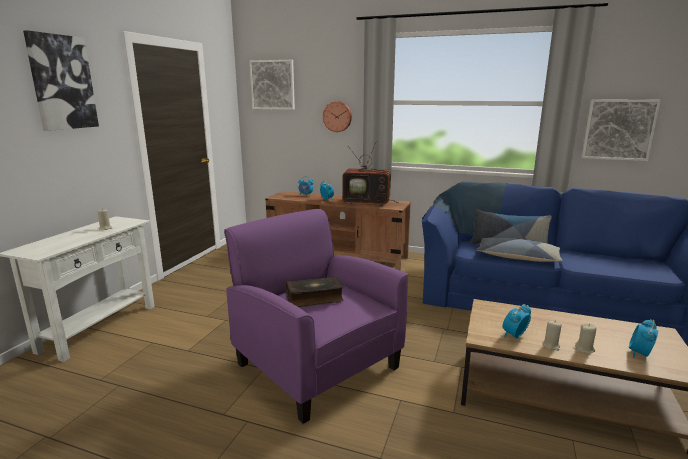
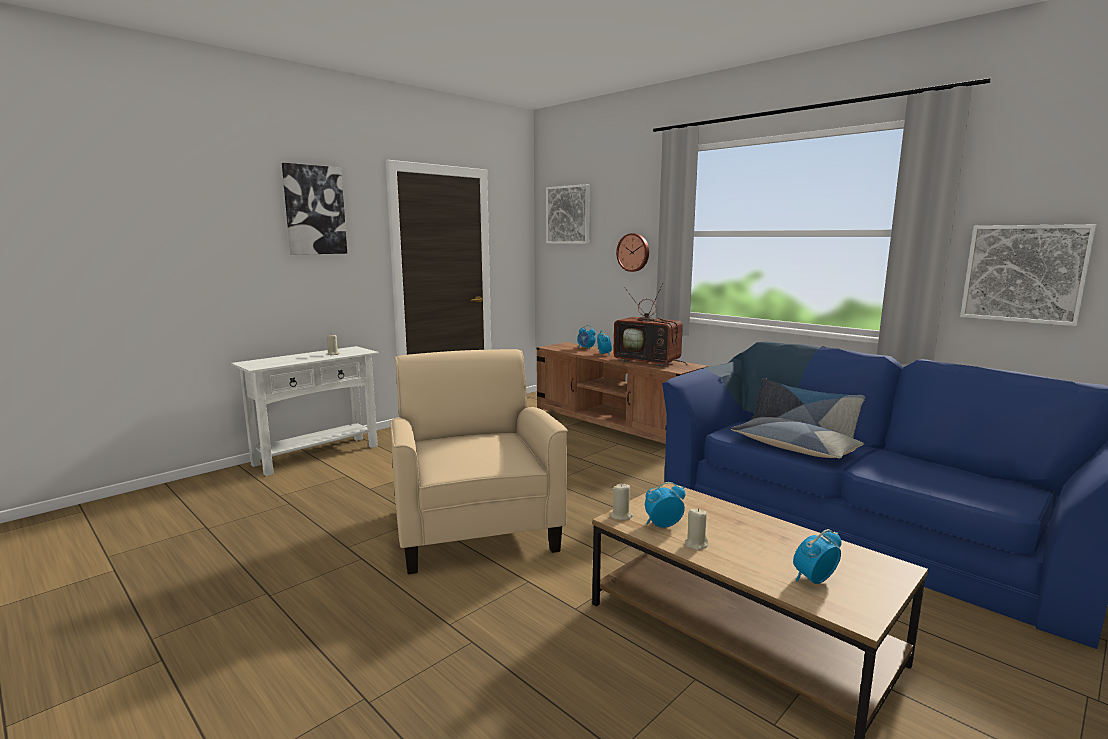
camera: 25 degrees right, 5 degrees down
purple armchair [224,209,409,424] -> beige armchair [390,349,568,574]
book [286,276,344,307] -> none
beige candle [575,323,596,354] -> beige candle moved to [610,484,633,520]

